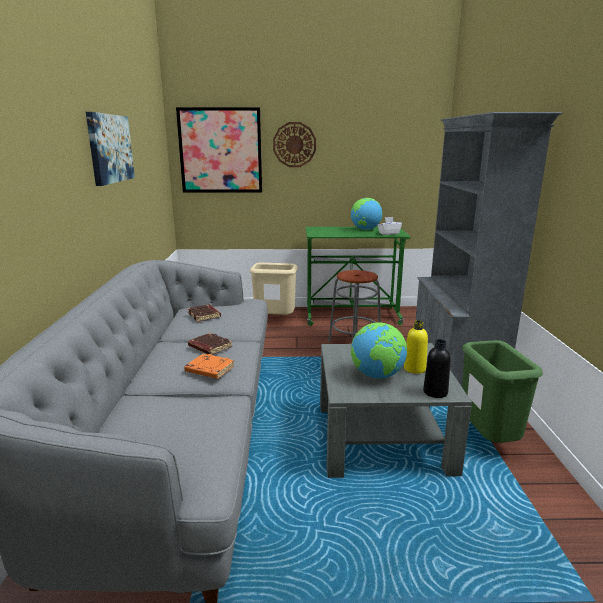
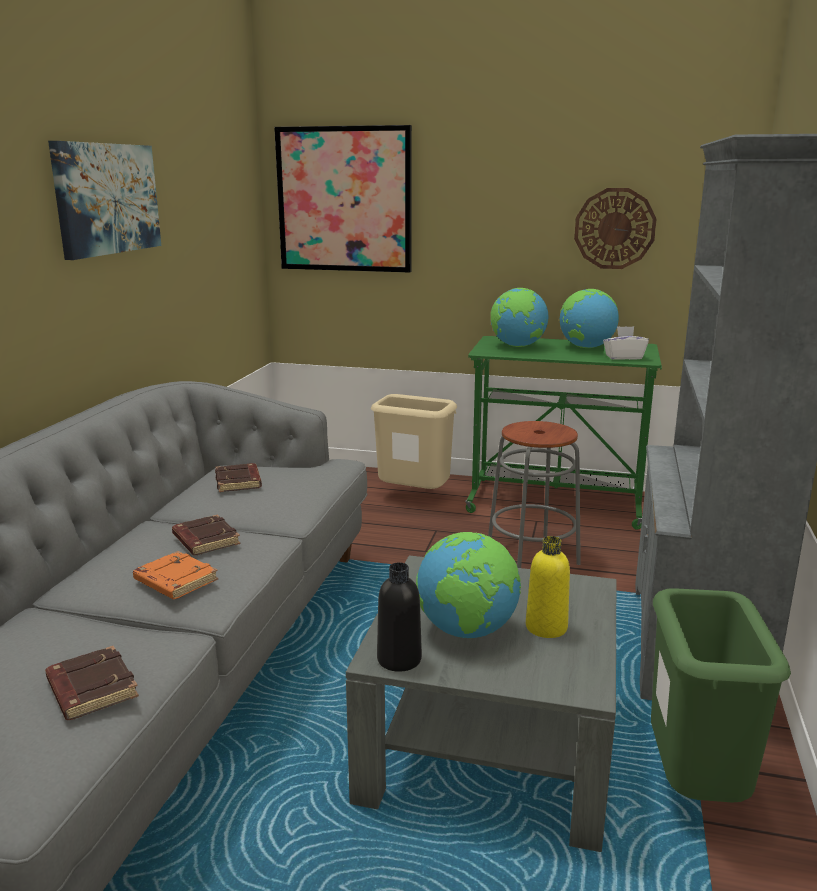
camera: 15 degrees right, 0 degrees up
wall clock [273,122,316,167] -> wall clock moved to [574,188,656,269]
black bottle [423,339,451,398] -> black bottle moved to [377,562,422,672]
none -> brown book [45,646,139,720]
none -> globe [491,288,548,347]

